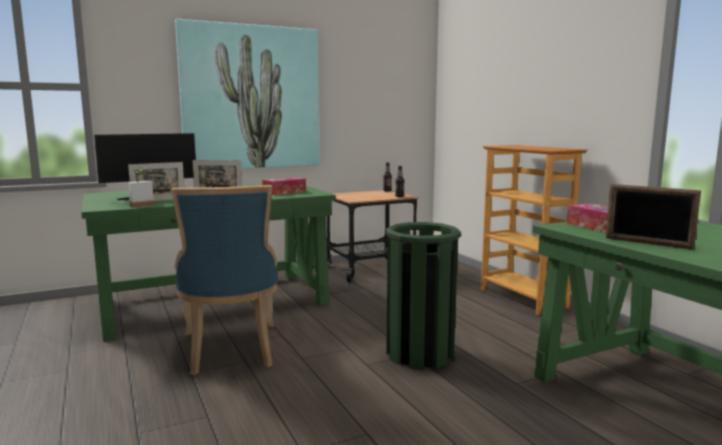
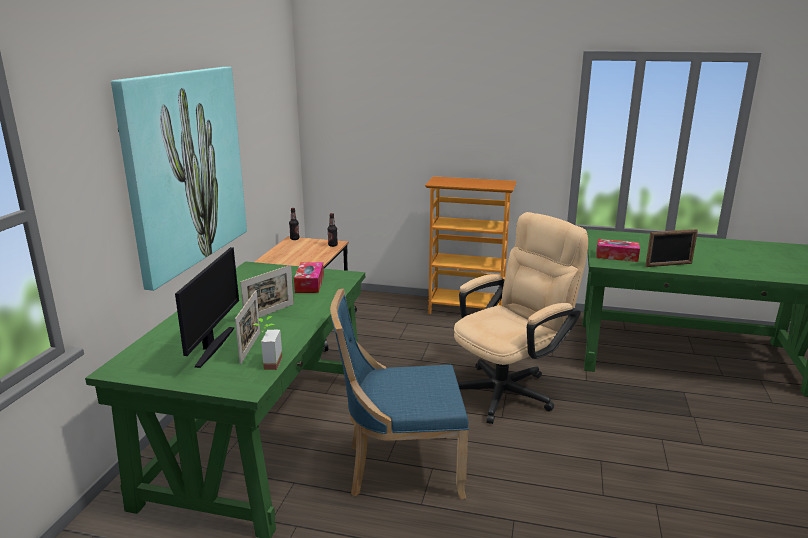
camera: 50 degrees left, 10 degrees up
blue chair [172,185,277,375] -> blue chair turned 150 degrees clockwise [330,289,469,499]
green trash can [386,222,461,370] -> beige office chair [454,212,588,424]

